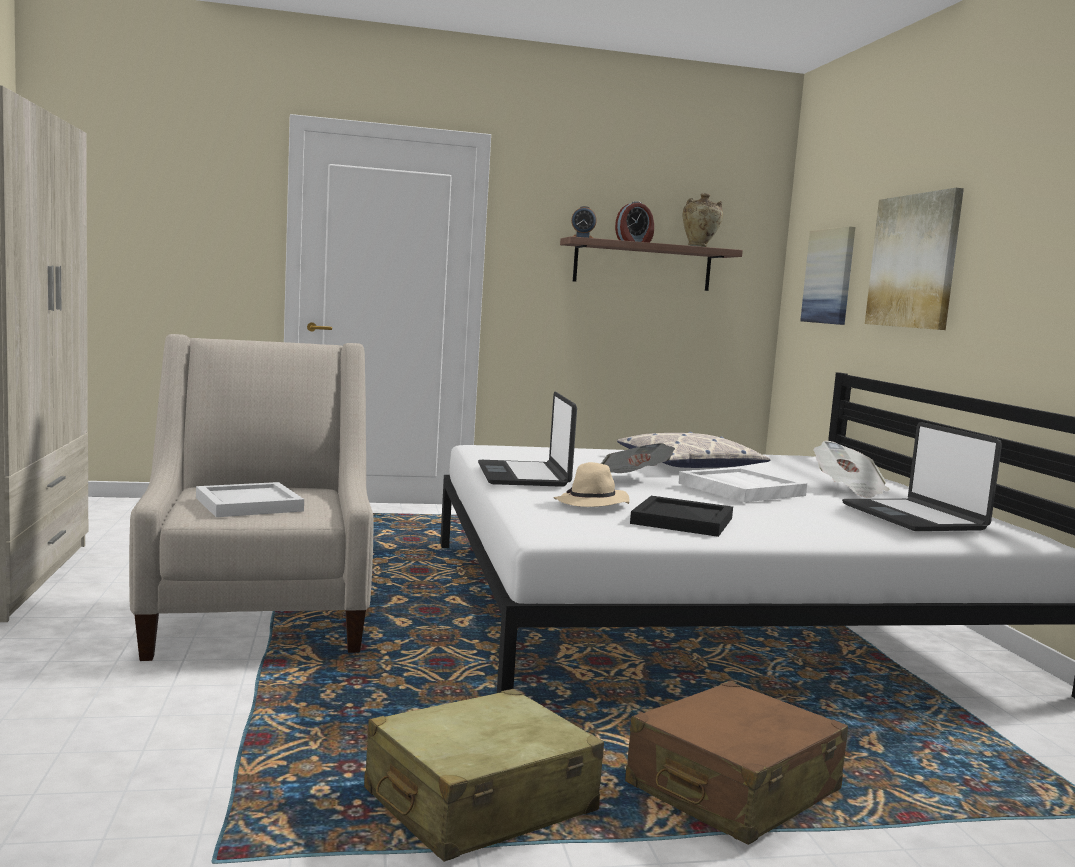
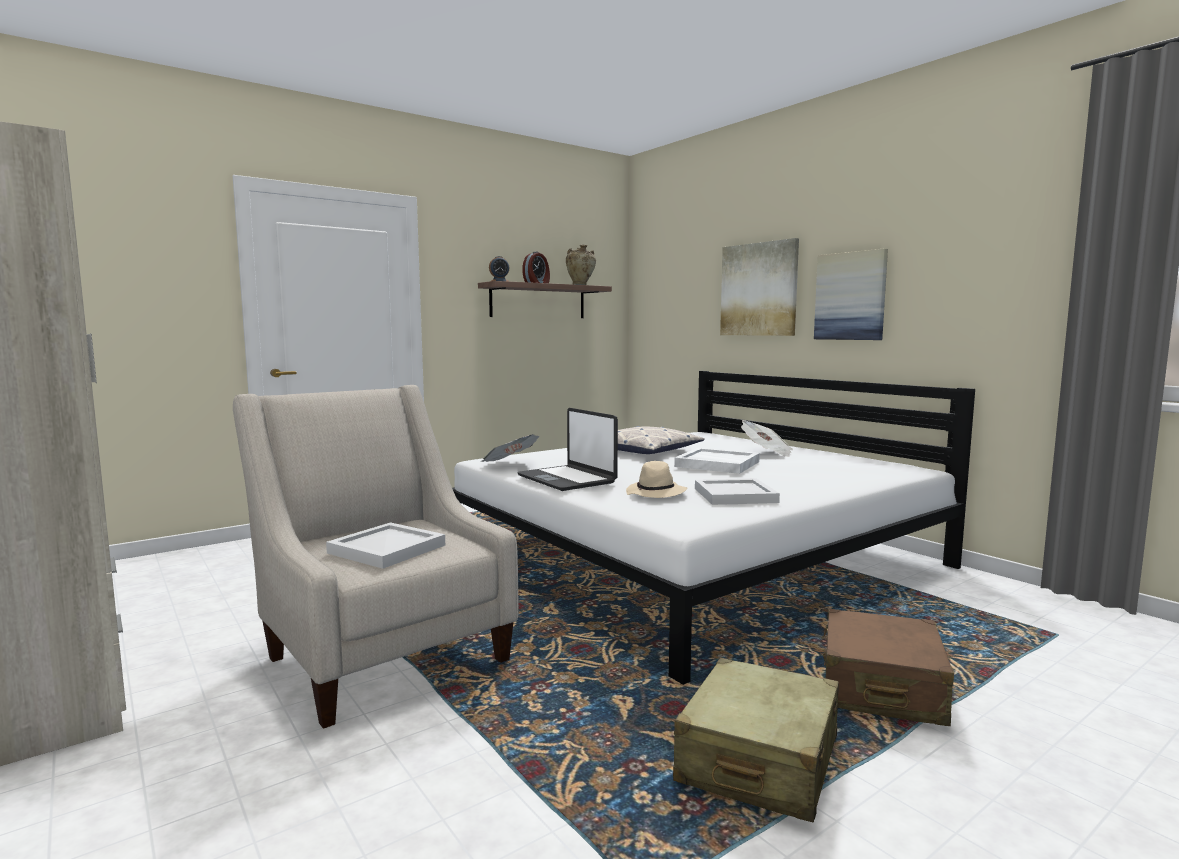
camera: 25 degrees left, 0 degrees up
newspaper [601,443,675,473] -> newspaper moved to [480,434,539,462]
black tray [630,496,733,537] -> white tray [695,478,780,505]
picture [800,226,856,325] -> picture moved to [814,249,888,340]
laptop [842,422,1002,531] -> none

